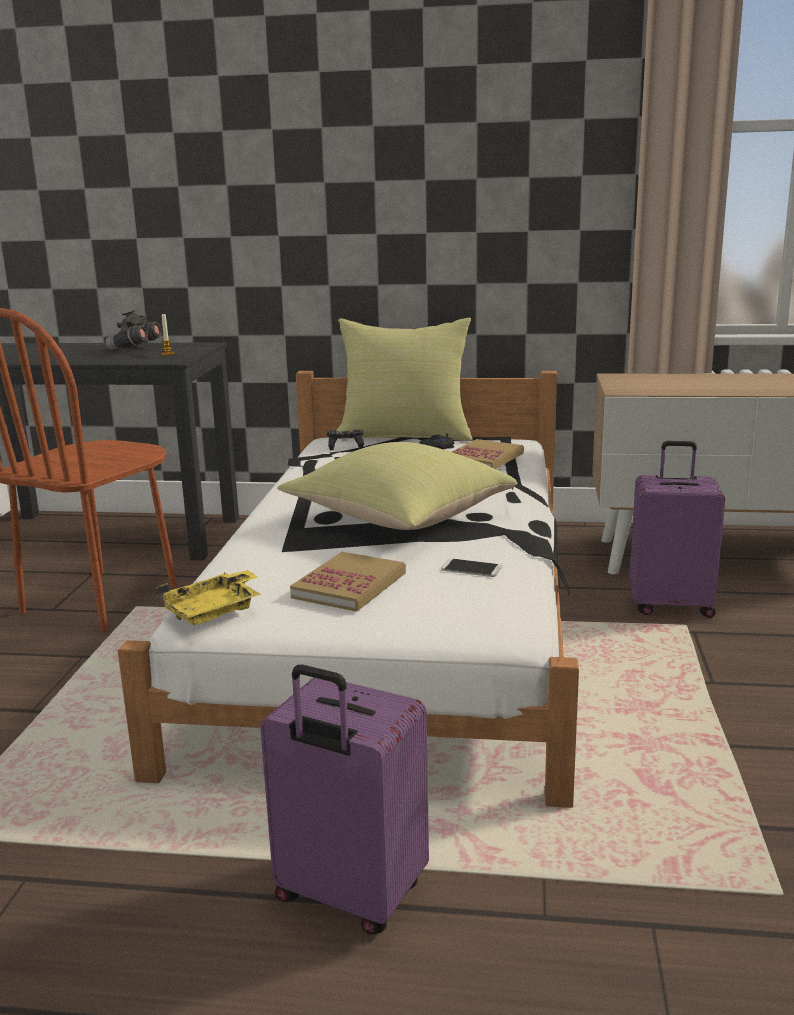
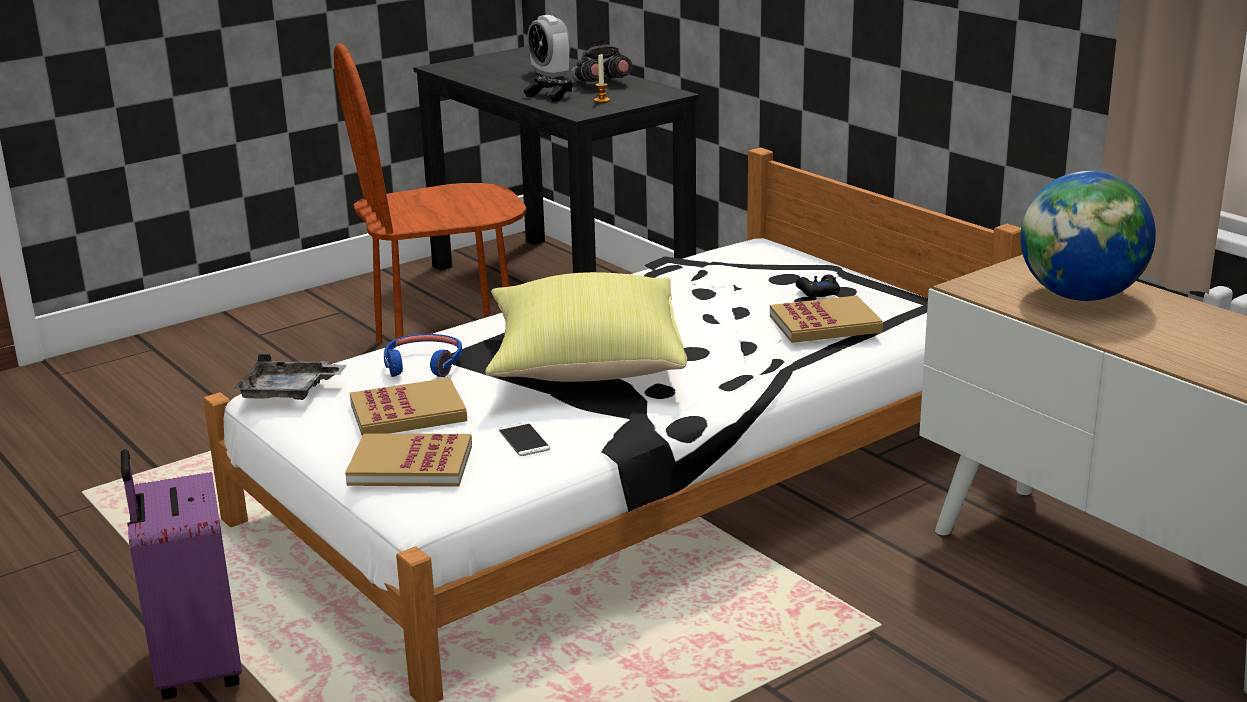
camera: 45 degrees right, 5 degrees up
yellow tray [156,570,260,625] -> grey tray [233,354,346,400]
black game controller [327,430,365,450] -> black game controller moved to [523,76,573,102]
yellow pillow [336,318,473,441] -> none
purple suitcase [630,441,725,618] -> none
none -> book [345,433,472,487]
none -> blue headphones [384,334,462,377]
none -> alarm clock [527,15,570,78]
none -> globe [1020,171,1156,301]

